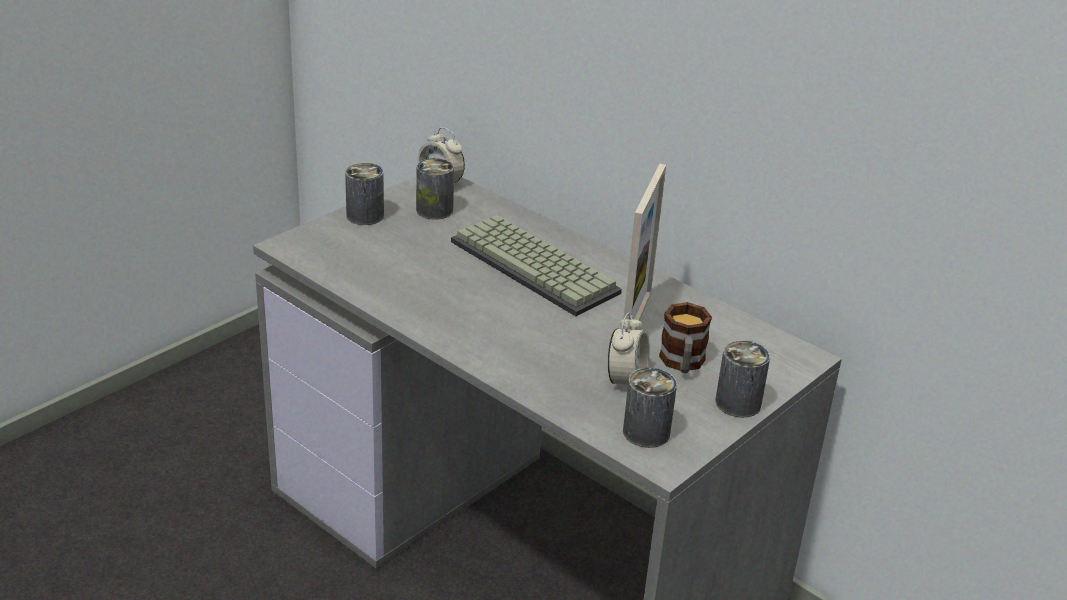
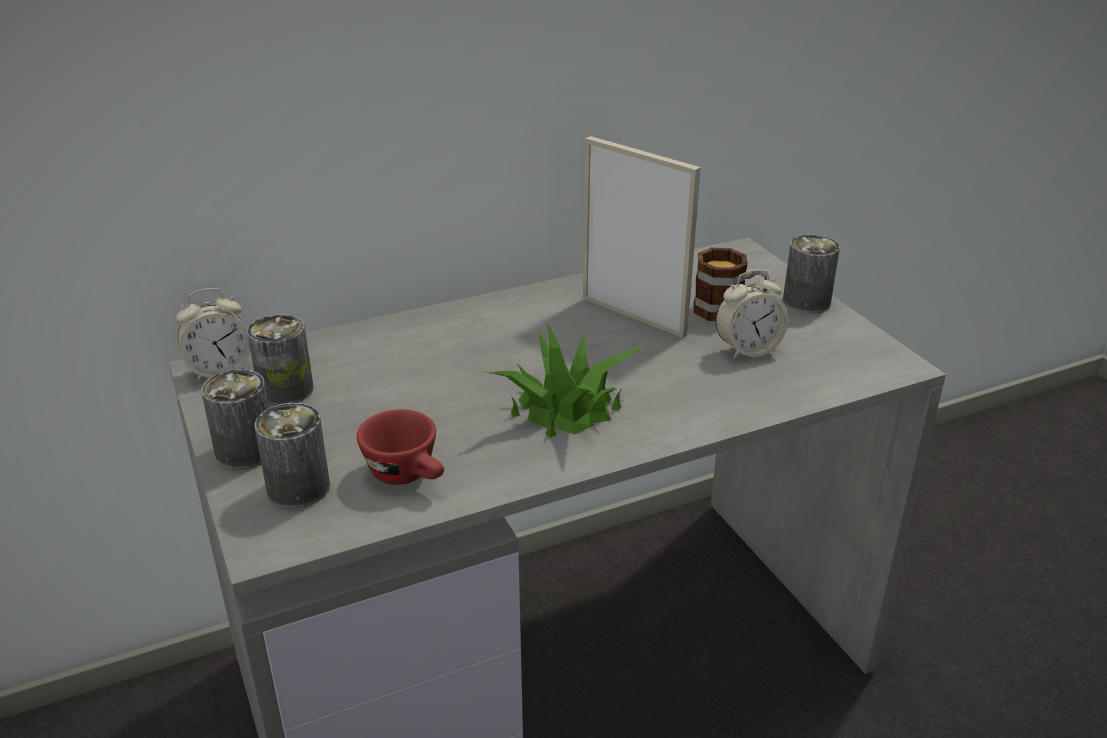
camera: 65 degrees left, 0 degrees up
keyboard [451,215,622,316] -> none
alarm clock [608,312,650,385] -> alarm clock turned 120 degrees clockwise [715,270,788,359]
can [623,367,677,448] -> can moved to [255,403,330,508]
none -> red cup [357,409,444,485]
none -> potted plant [483,321,644,438]

